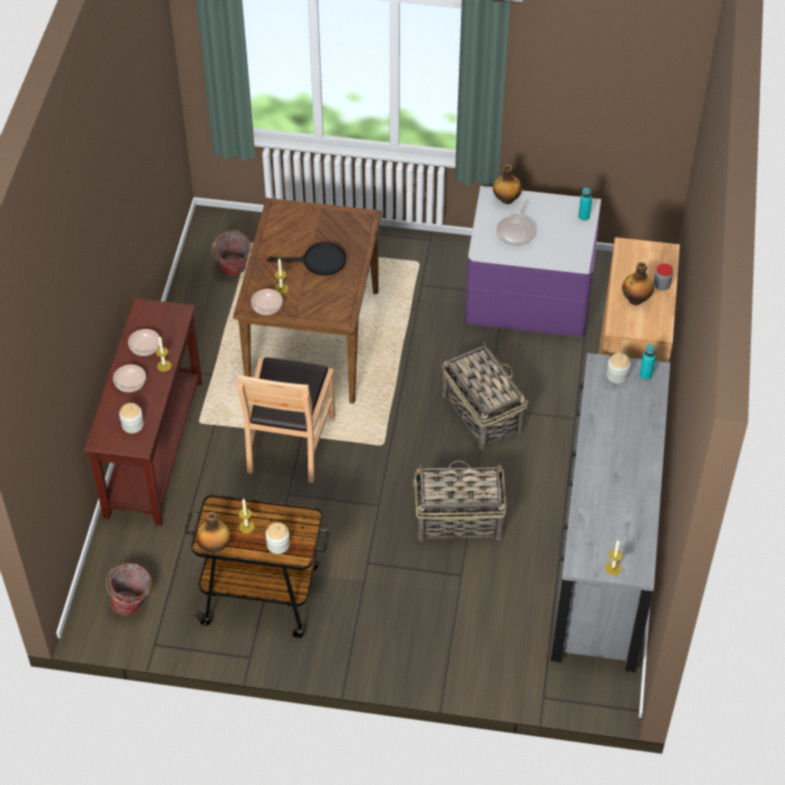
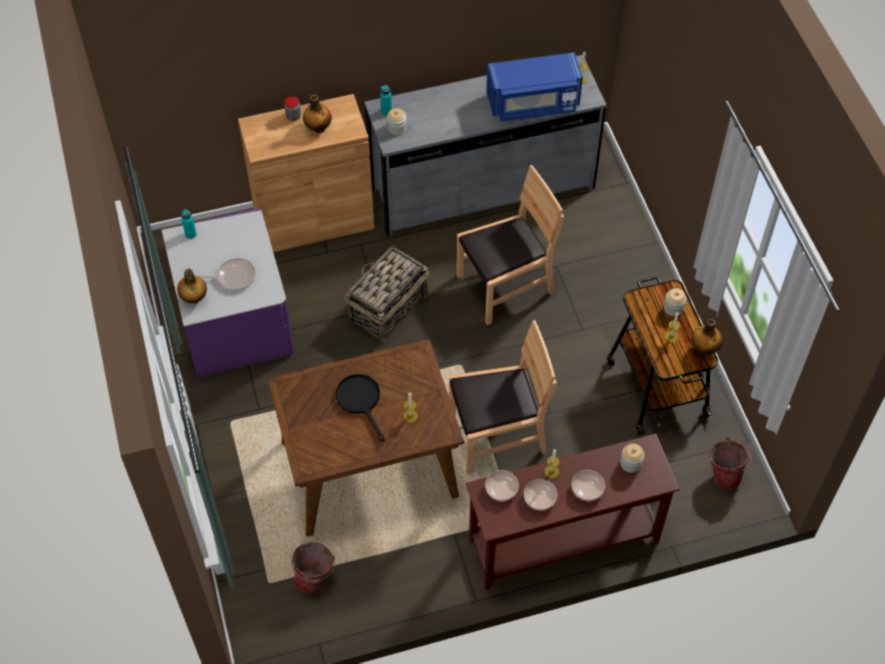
camera: 115 degrees left, 5 degrees up
bowl [251,289,283,315] -> bowl moved to [485,470,519,501]
basket [413,460,506,541] -> brown chair [456,165,564,325]
none -> blue microwave [487,52,583,122]

